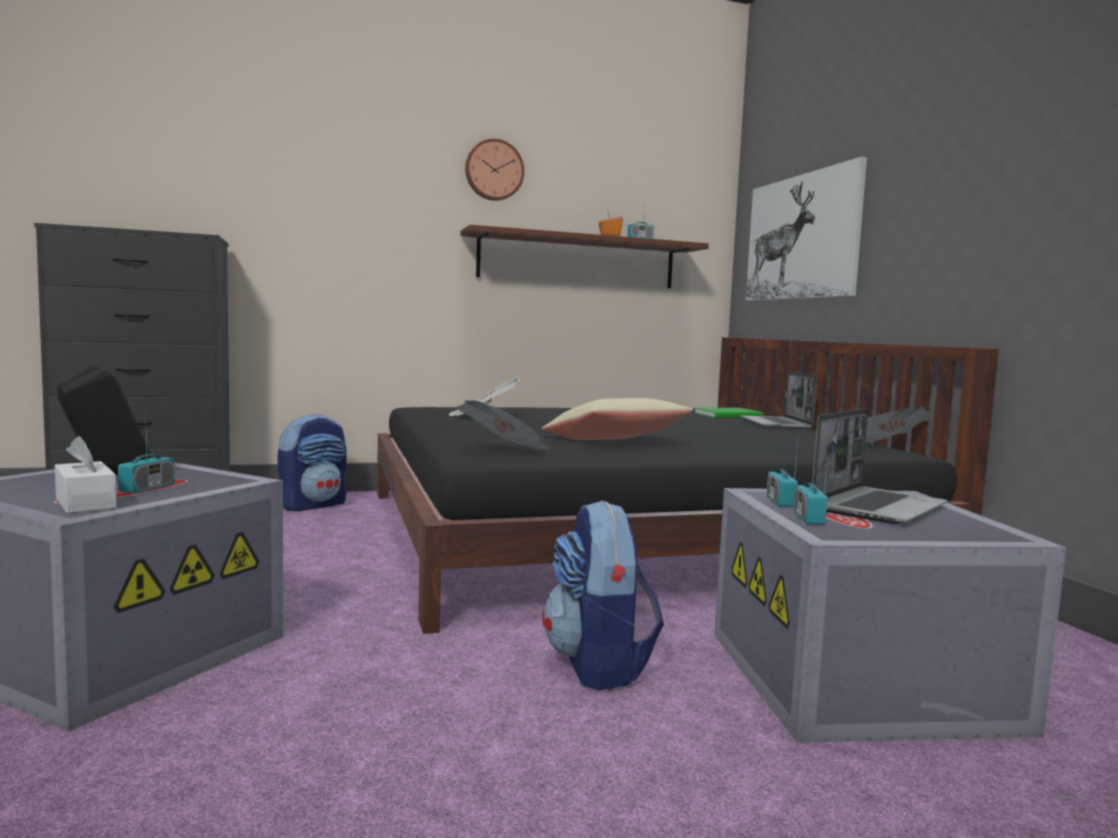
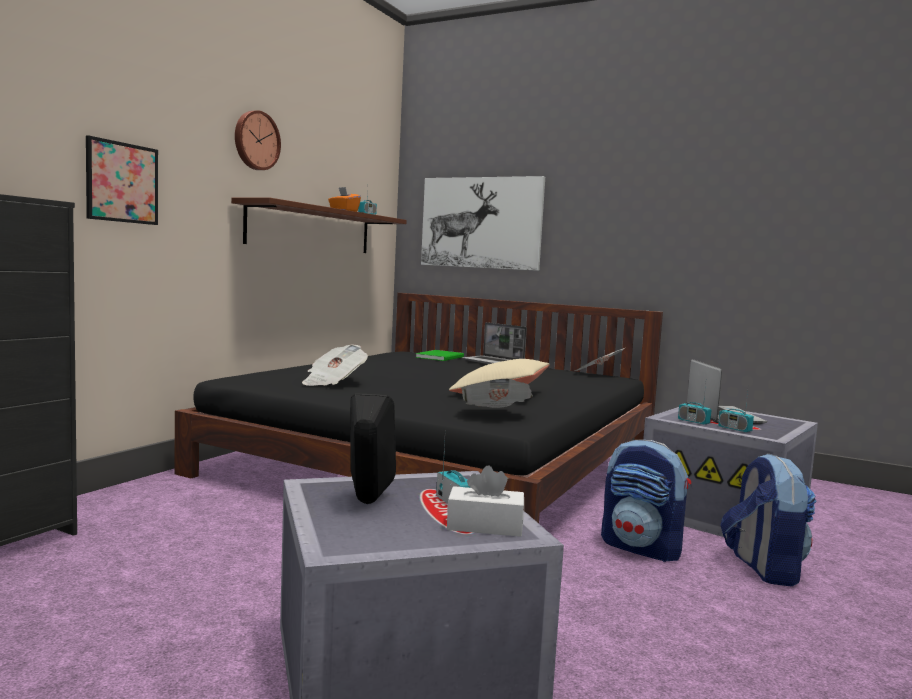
camera: 45 degrees left, 0 degrees up
backpack [278,414,347,511] -> backpack moved to [720,453,817,587]
none -> picture [86,135,158,225]

